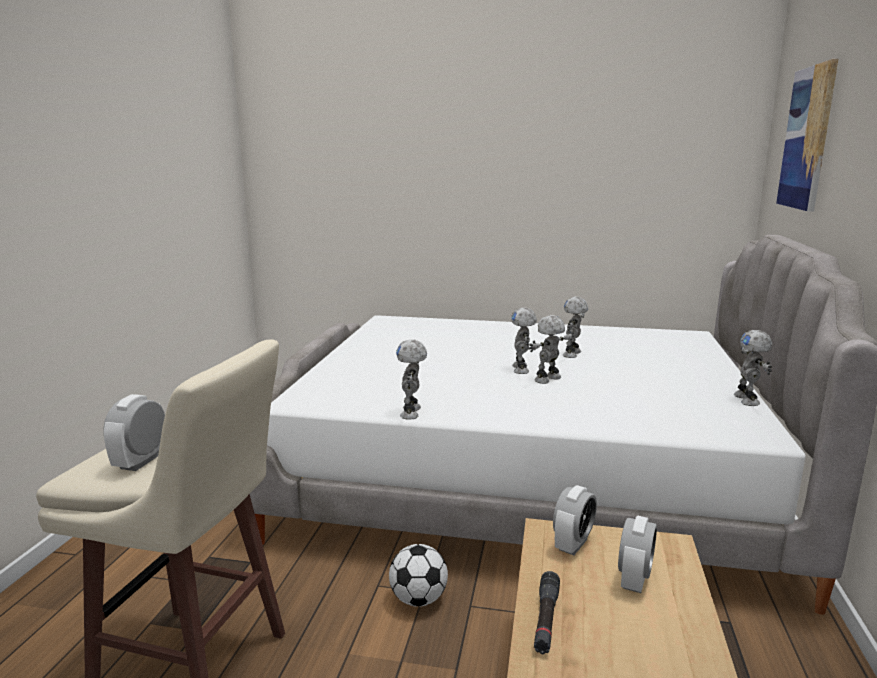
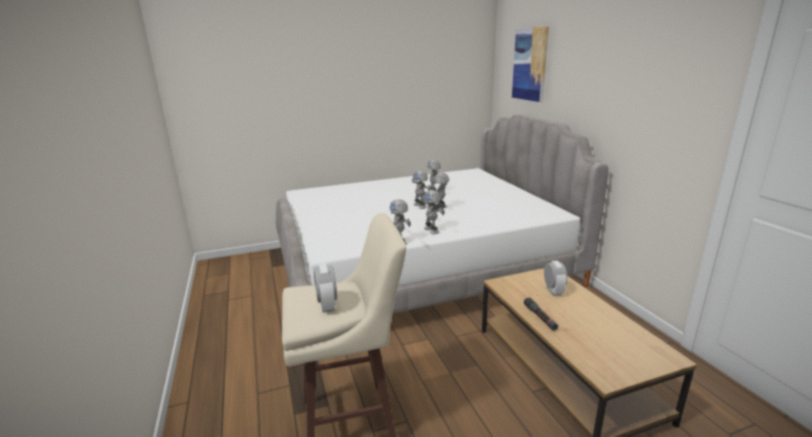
camera: 30 degrees left, 5 degrees up
football [389,544,448,607] -> none
alarm clock [553,485,597,555] -> none
toy robot [734,330,772,406] -> toy robot moved to [423,190,445,234]

